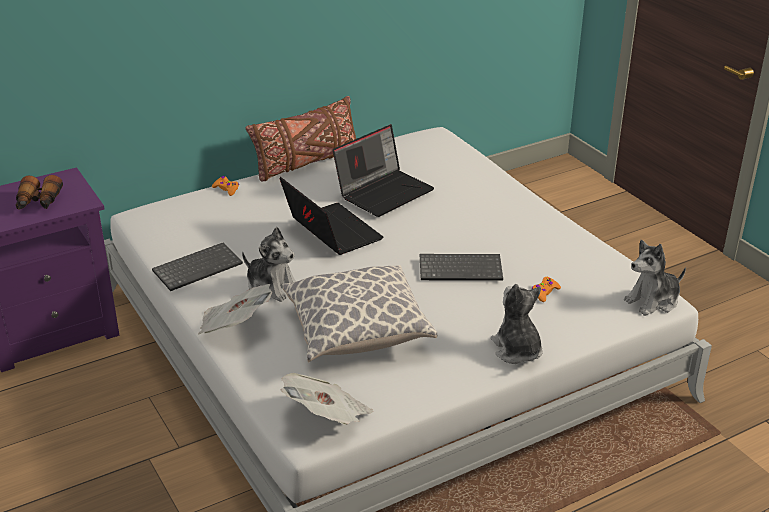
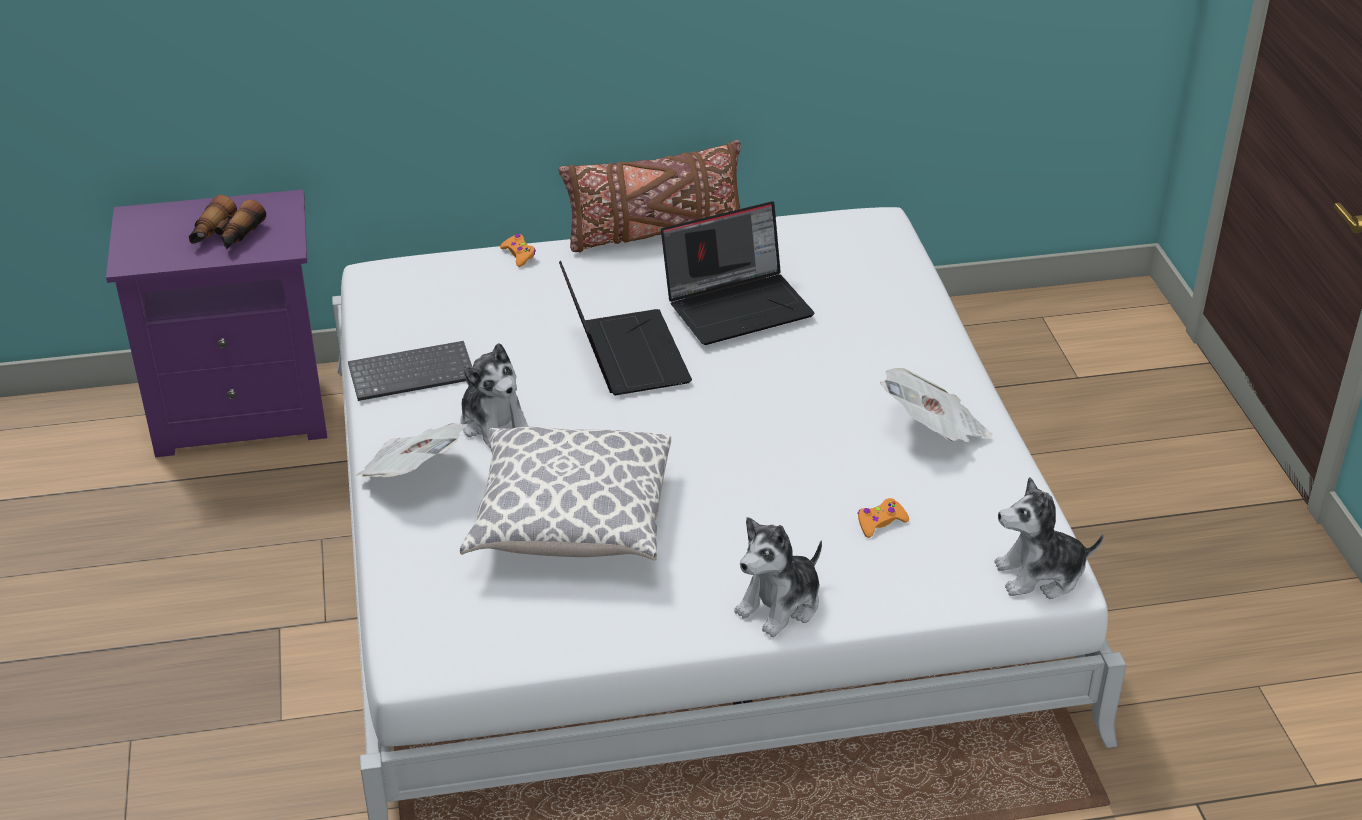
camera: 20 degrees right, 5 degrees up
newspaper [281,373,373,425] -> newspaper moved to [880,368,992,442]
keyboard [420,254,503,280] -> none
plush toy [491,284,543,364] -> plush toy turned 135 degrees counterclockwise [734,517,822,637]

